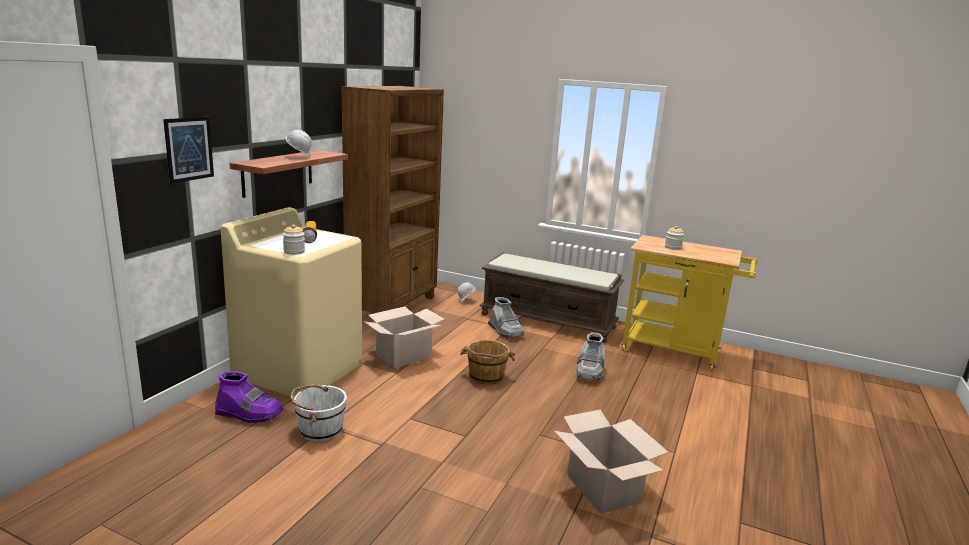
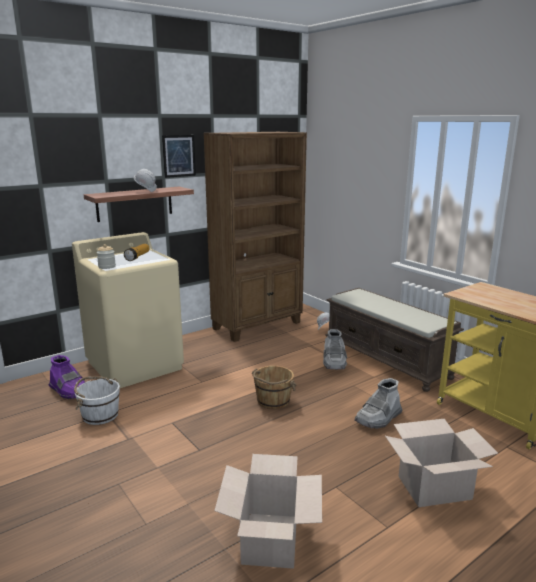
camera: 30 degrees right, 0 degrees up
picture [163,117,214,183] -> picture moved to [162,135,196,178]
cardboard box [363,306,444,368] -> cardboard box moved to [385,419,498,507]
jar [665,226,684,250] -> none

